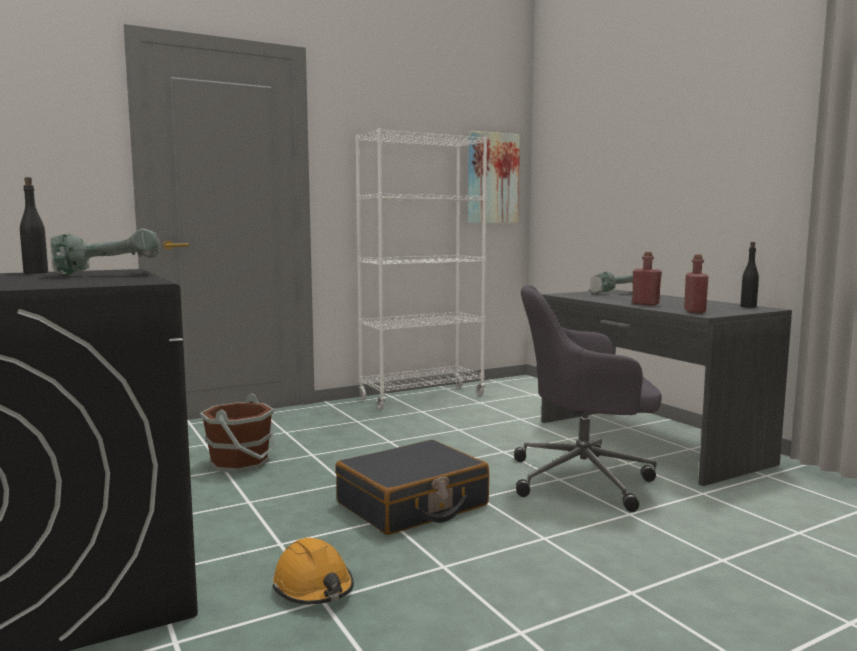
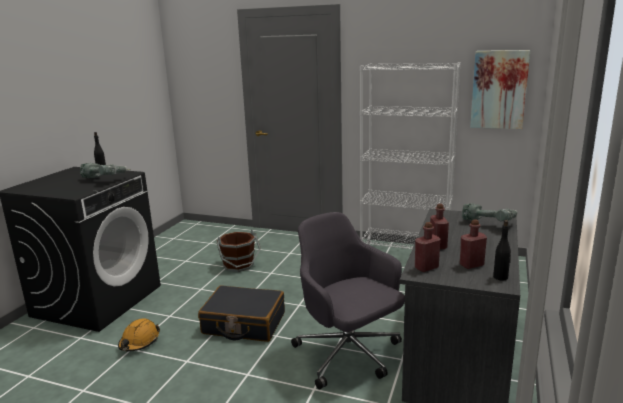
camera: 50 degrees right, 10 degrees up
none -> red bottle [460,219,487,269]

